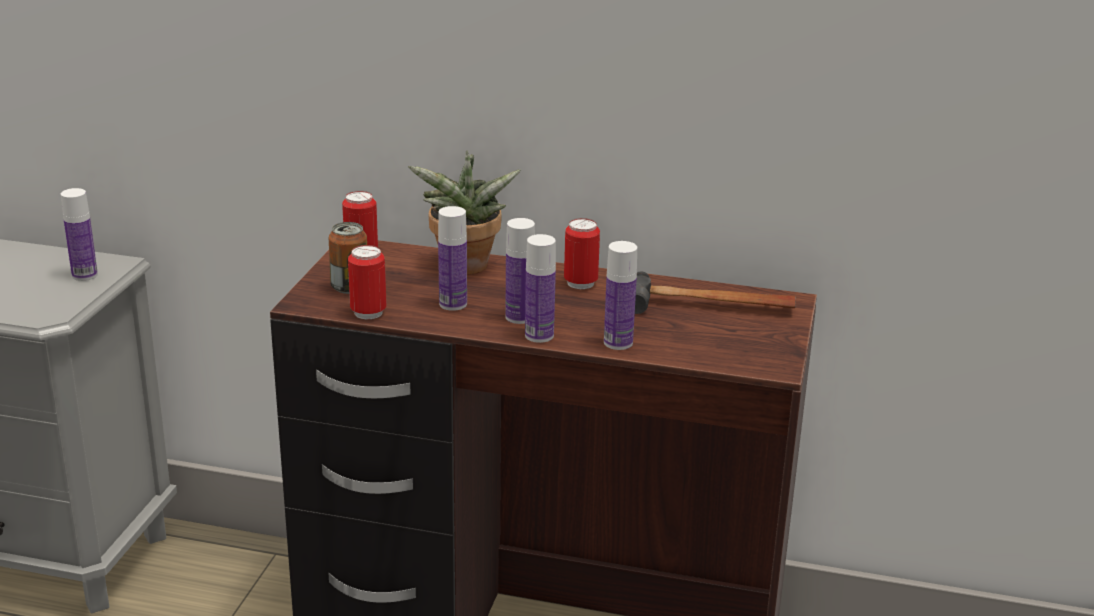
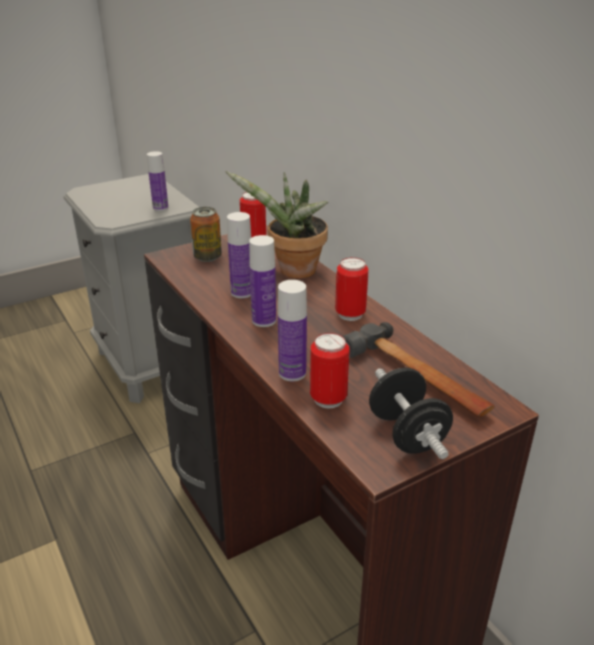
camera: 45 degrees right, 5 degrees up
can [348,245,387,319] -> can moved to [310,333,350,408]
bottle [525,234,556,343] -> none
none -> black dumbbell [369,368,453,459]

